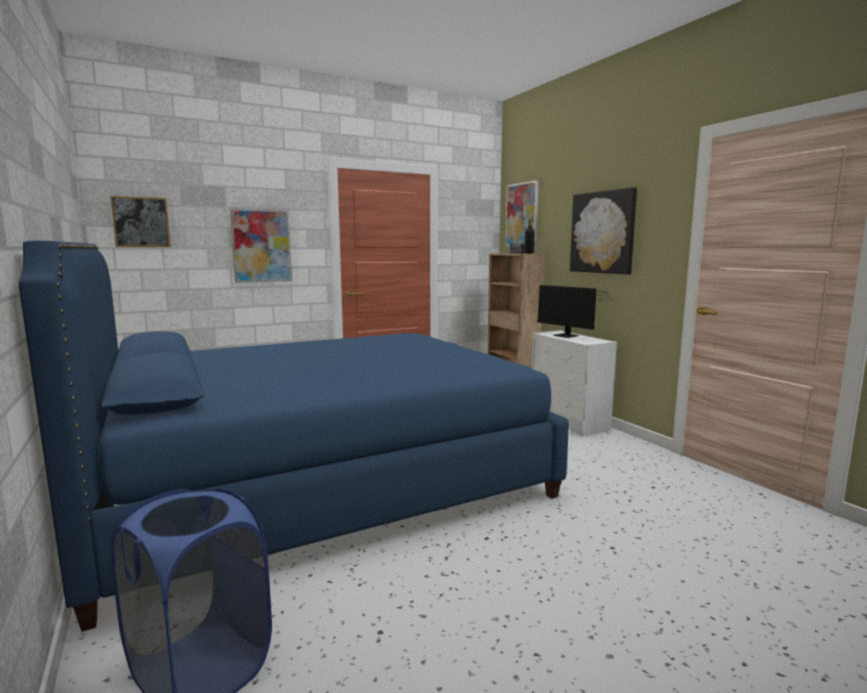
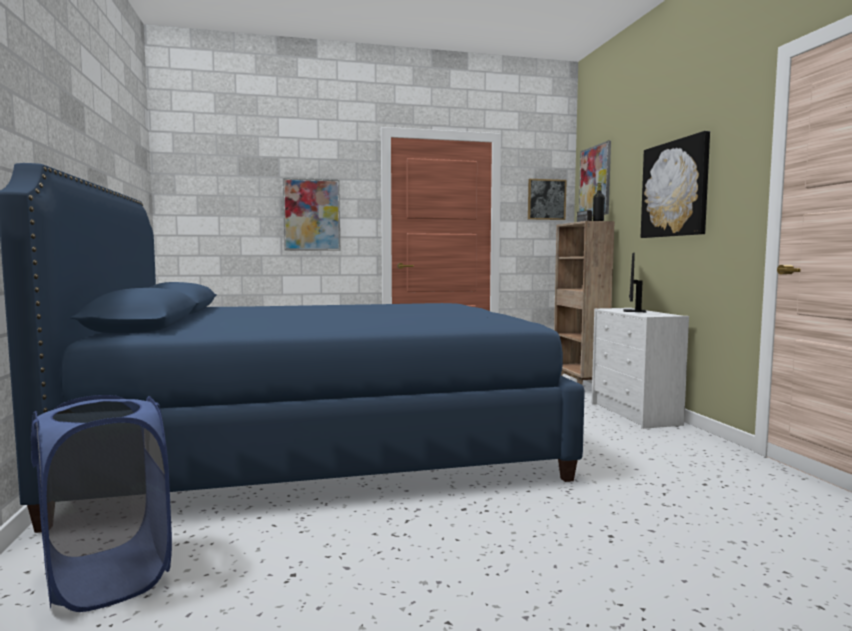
camera: 15 degrees right, 5 degrees down
picture [110,196,171,247] -> picture moved to [528,179,567,220]
monitor [537,285,613,338] -> monitor turned 45 degrees clockwise [624,253,646,312]

